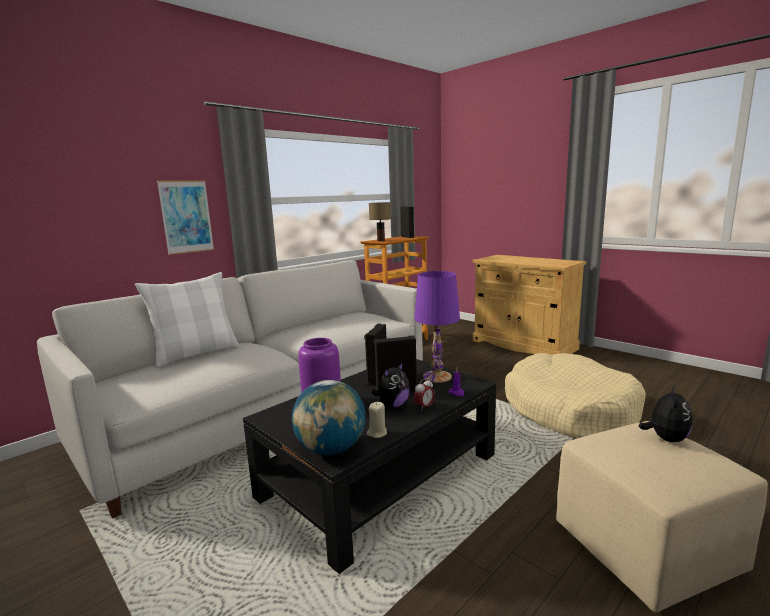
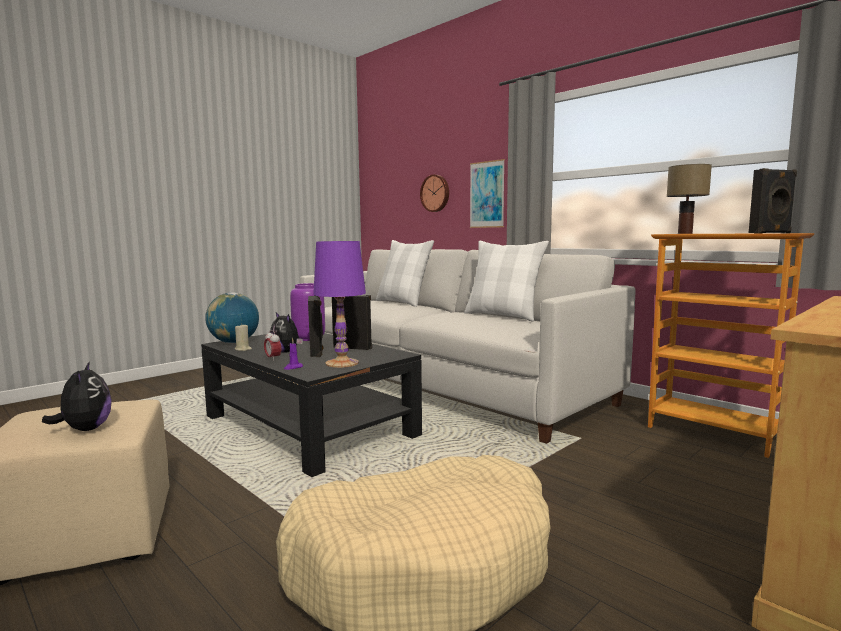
camera: 90 degrees right, 5 degrees down
plush toy [639,386,693,442] -> plush toy turned 135 degrees counterclockwise [42,361,112,431]
none -> wall clock [420,175,449,212]
none -> white pillow [464,241,549,321]

